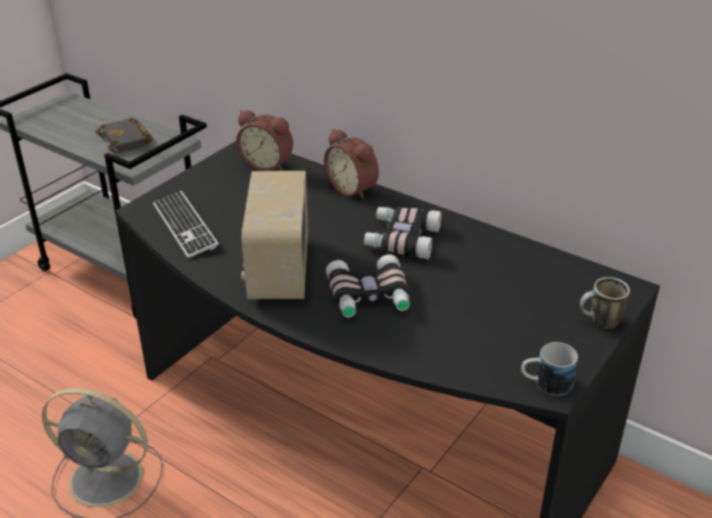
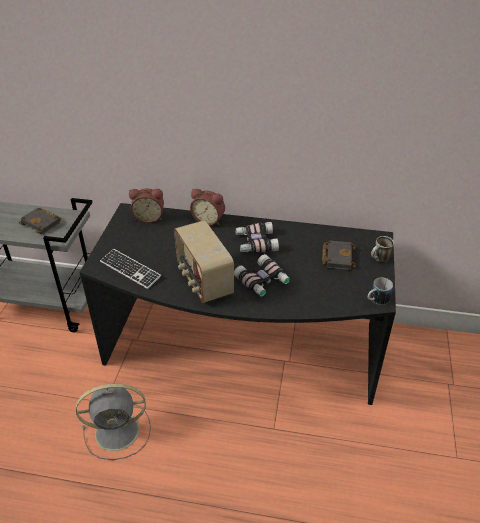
camera: 25 degrees left, 5 degrees up
none -> black book [322,240,356,270]

